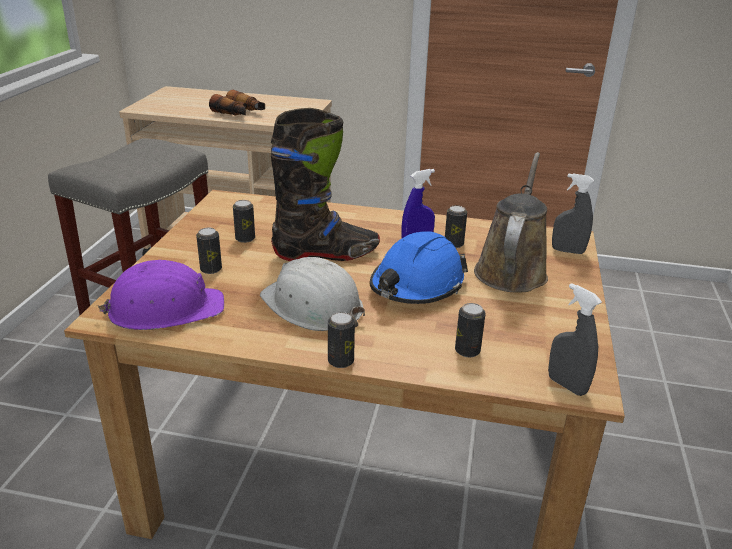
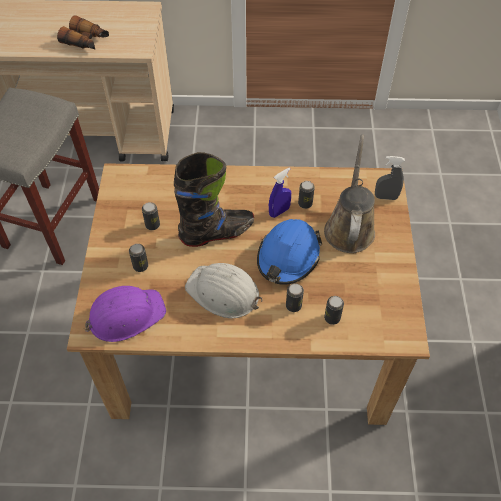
camera: 10 degrees left, 25 degrees up
can [328,312,355,368] -> can moved to [286,283,304,312]
grey spray bottle [548,283,602,396] -> none

